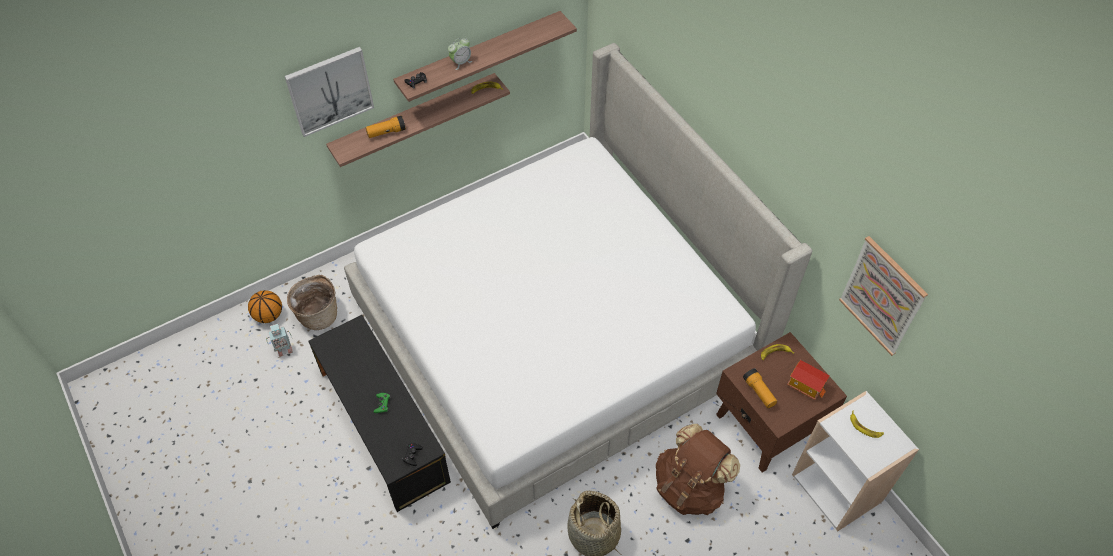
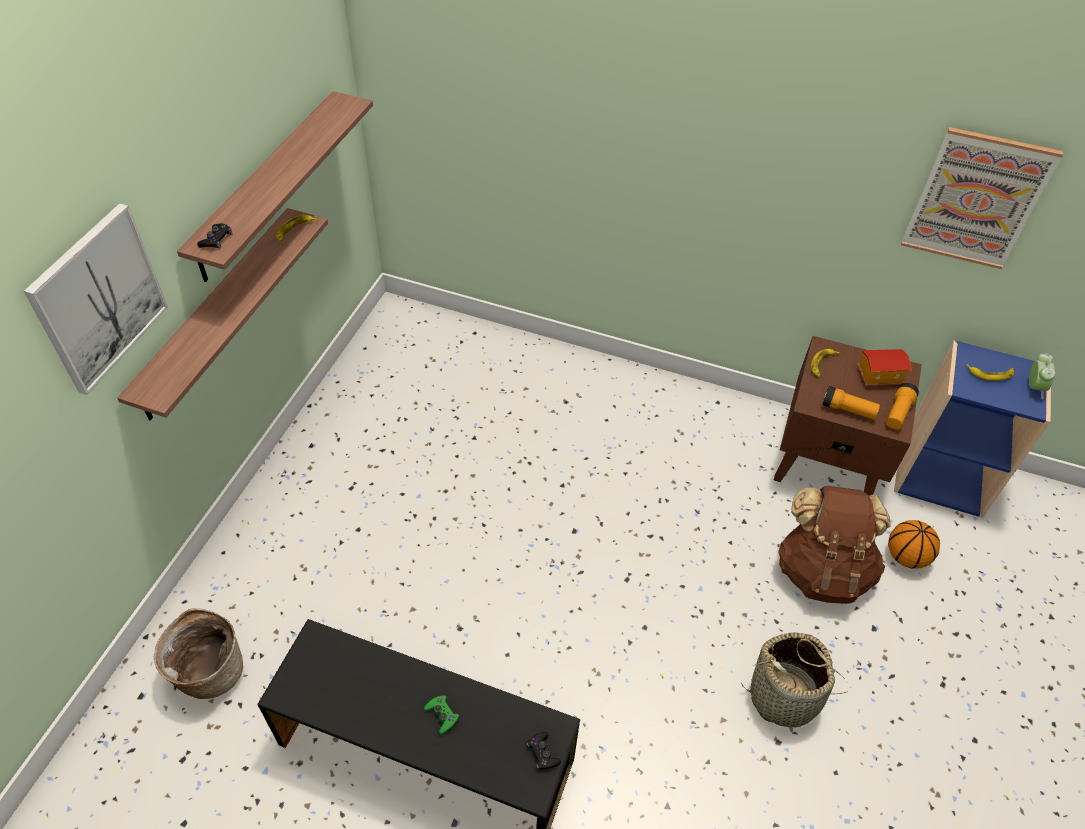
camera: 40 degrees left, 5 degrees down
basketball [248,290,282,323] -> basketball moved to [888,520,940,569]
toy robot [266,324,293,357] -> none
bed [344,43,812,529] -> none
flashlight [365,116,406,138] -> flashlight moved to [886,383,919,430]
alarm clock [448,38,472,70] -> alarm clock moved to [1029,353,1055,399]
white bookcase [792,391,919,531] -> blue bookcase [894,340,1051,518]

